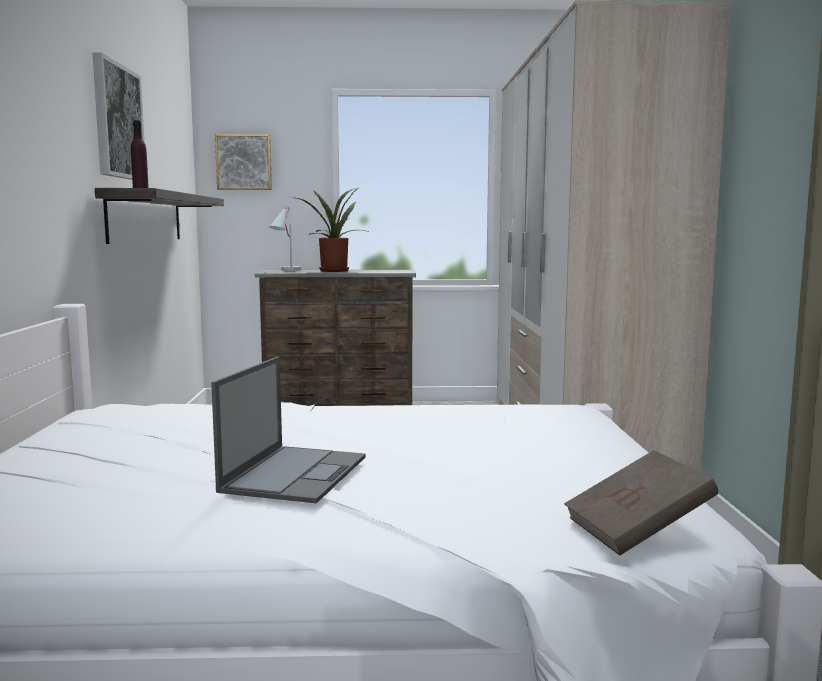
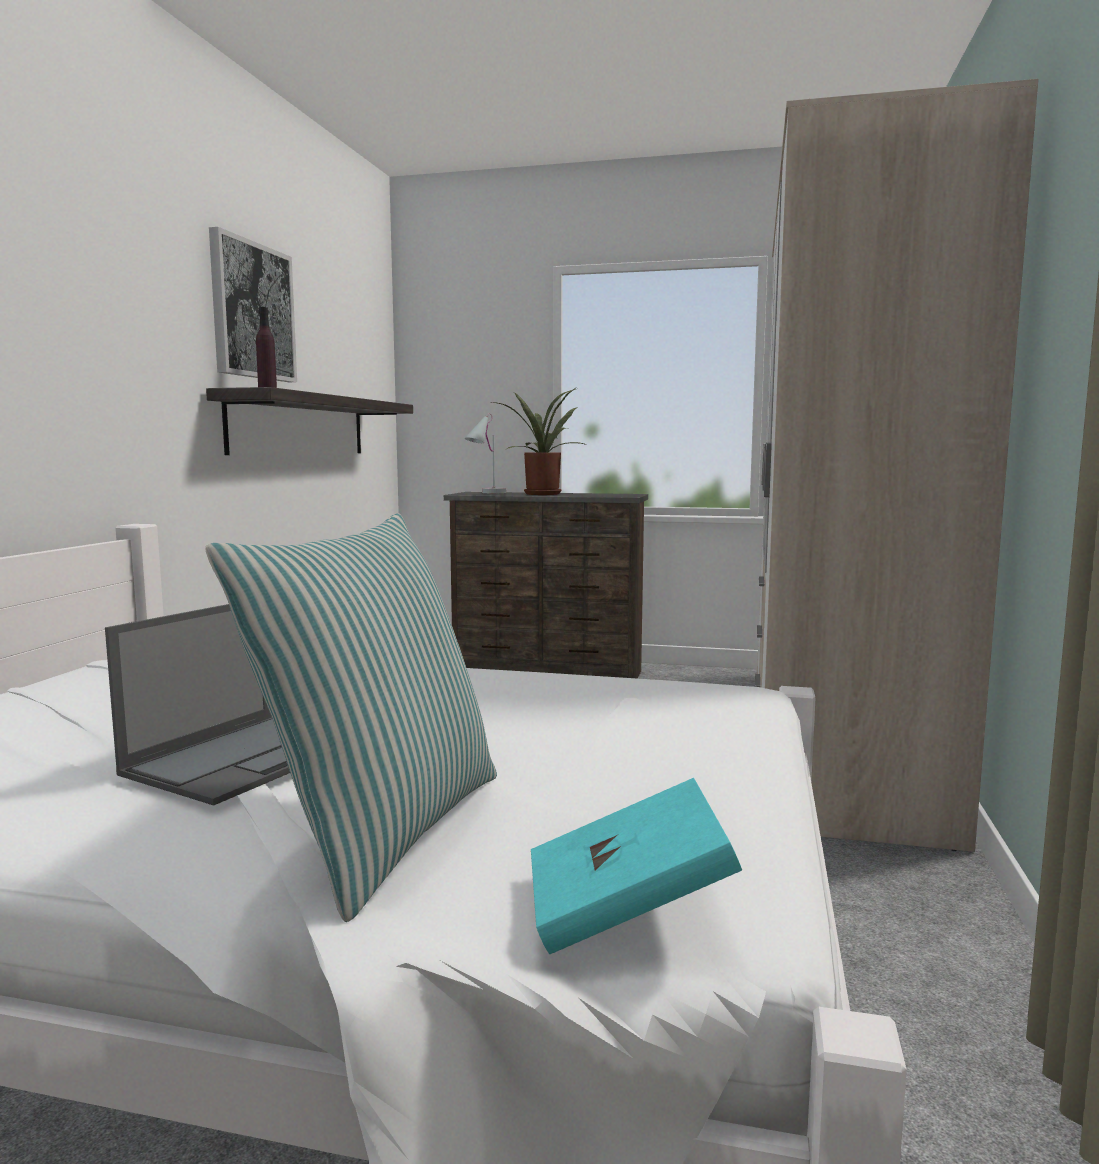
camera: 15 degrees right, 0 degrees up
picture [215,134,272,190] -> none
brown book [564,450,718,555] -> turquoise book [531,778,742,954]
none -> pillow [206,513,497,922]

